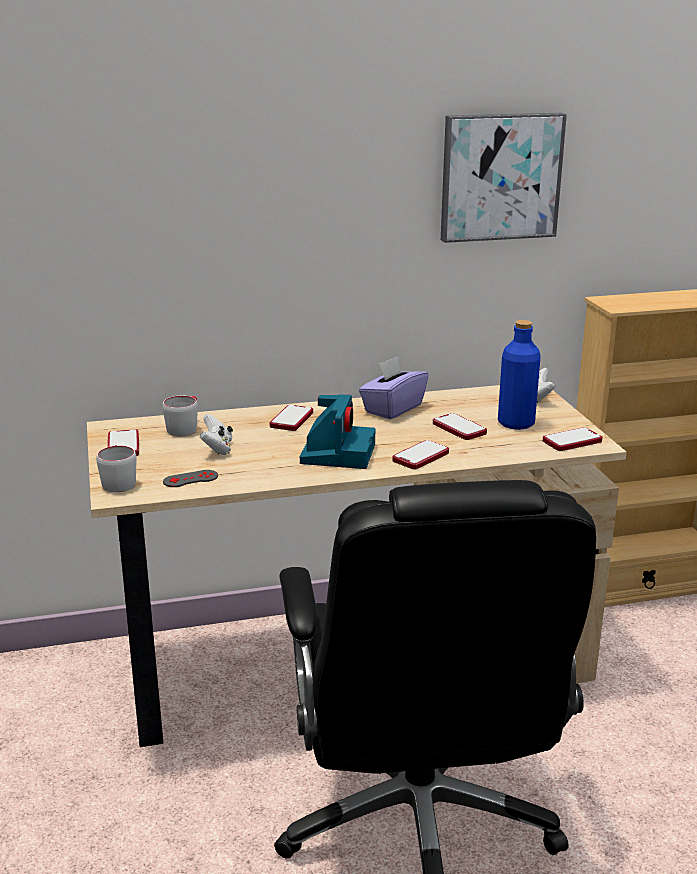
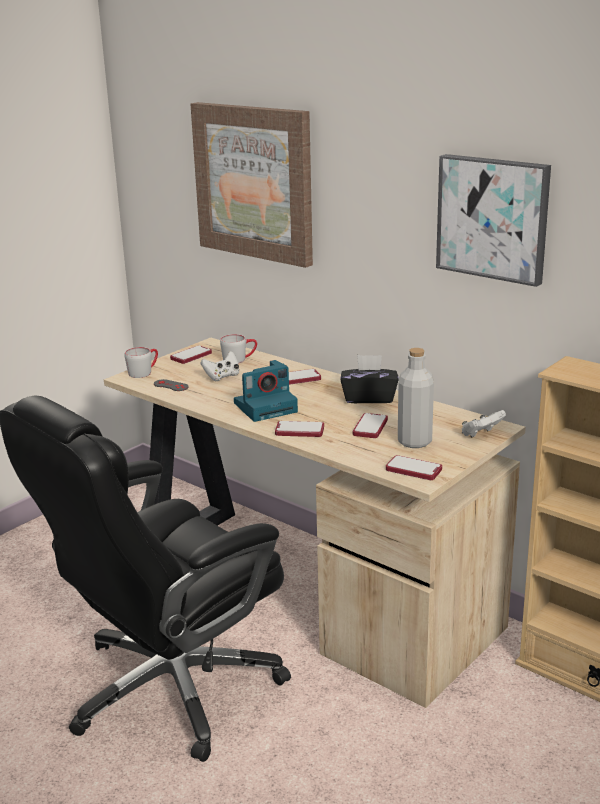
camera: 55 degrees right, 0 degrees up
purple tissue box [359,356,429,419] -> black tissue box [340,355,399,403]
blue bottle [498,320,541,430] -> grey bottle [398,348,434,448]
none -> picture [190,102,313,268]

